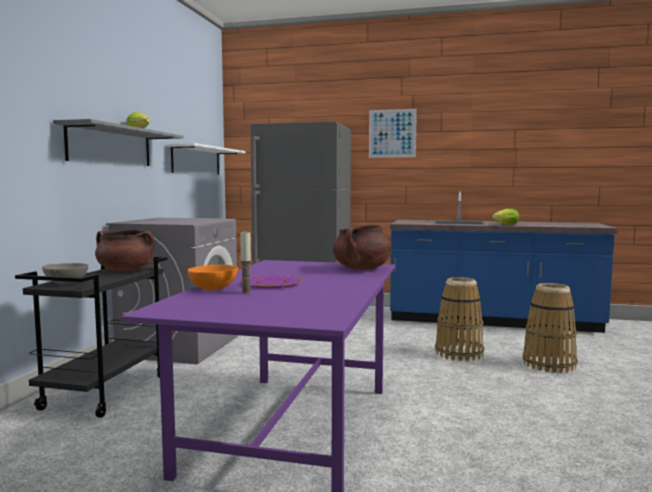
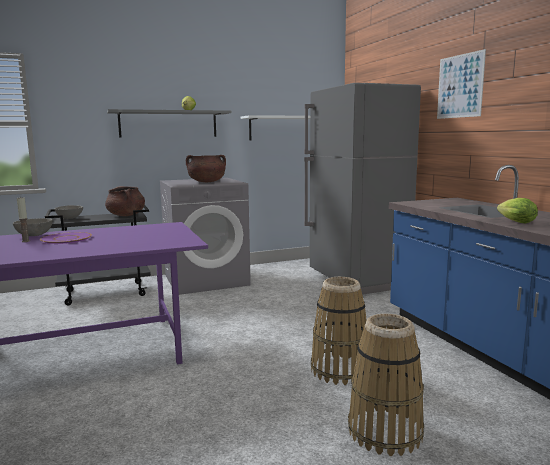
camera: 55 degrees right, 5 degrees up
orange bowl [188,265,238,291] -> grey bowl [13,218,53,236]
brown cooking pot [333,224,392,270] -> brown cooking pot moved to [186,155,226,182]

